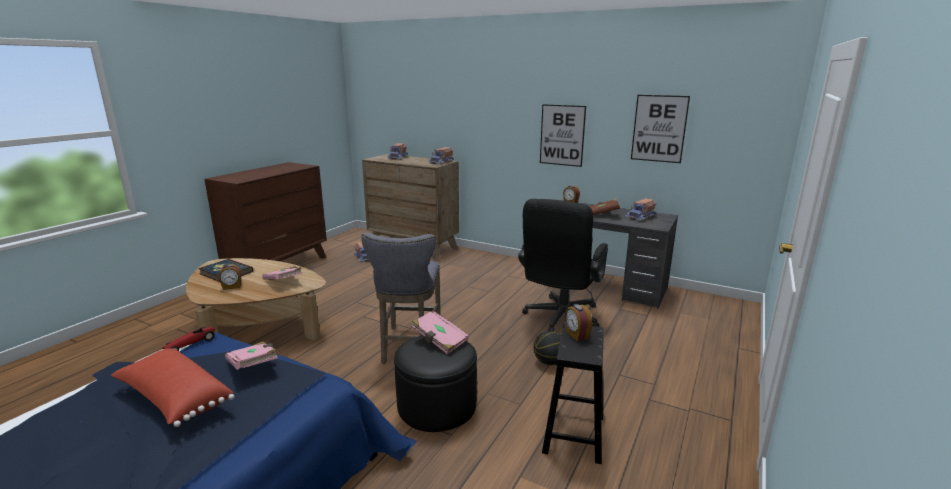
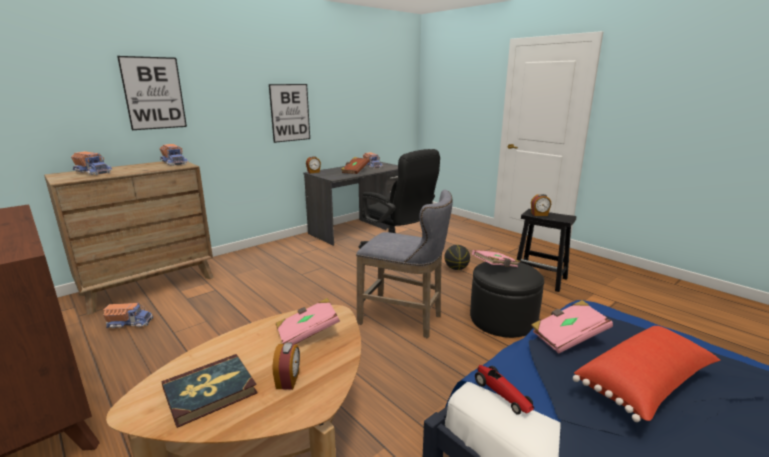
camera: 70 degrees left, 0 degrees up
picture [631,95,690,163] -> picture moved to [117,56,187,130]

